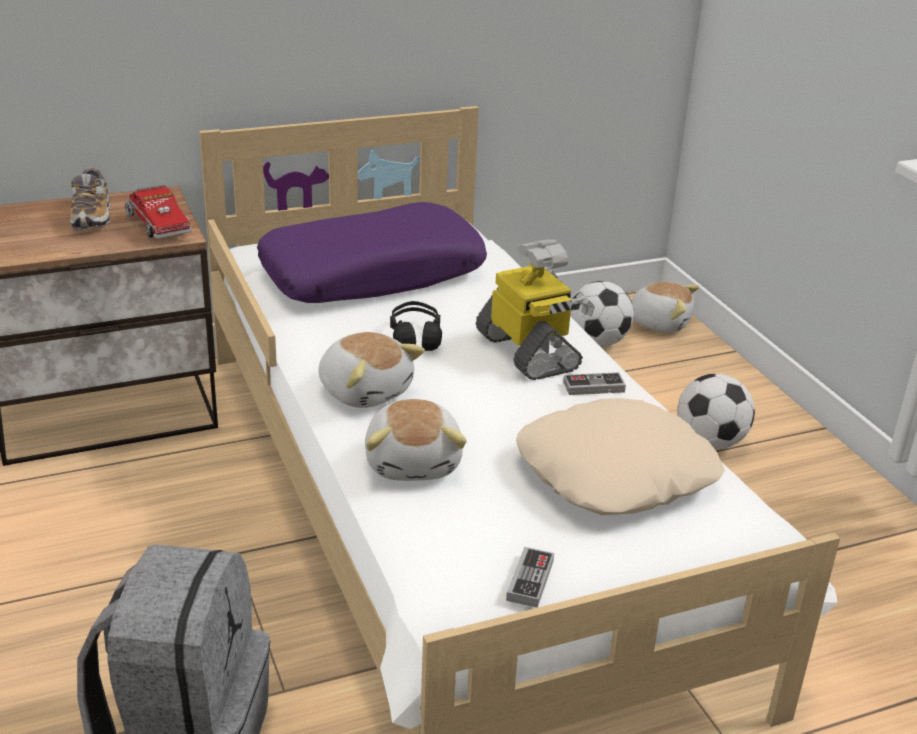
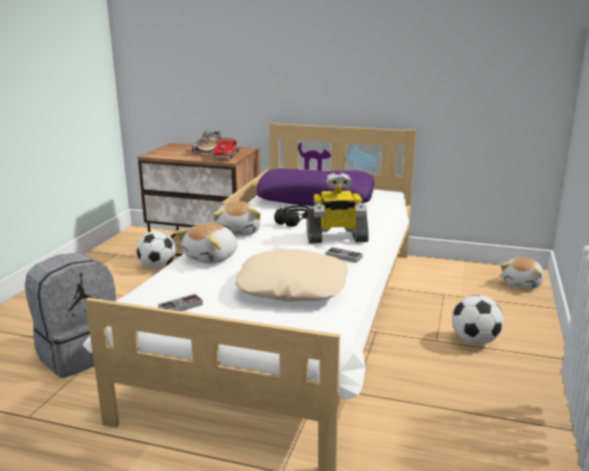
camera: 40 degrees right, 10 degrees down
toy robot [476,240,595,380] -> toy robot turned 75 degrees clockwise [307,173,369,243]
football [570,281,634,347] -> football moved to [137,231,176,269]
plush toy [631,282,699,333] -> plush toy turned 60 degrees clockwise [501,257,544,289]

